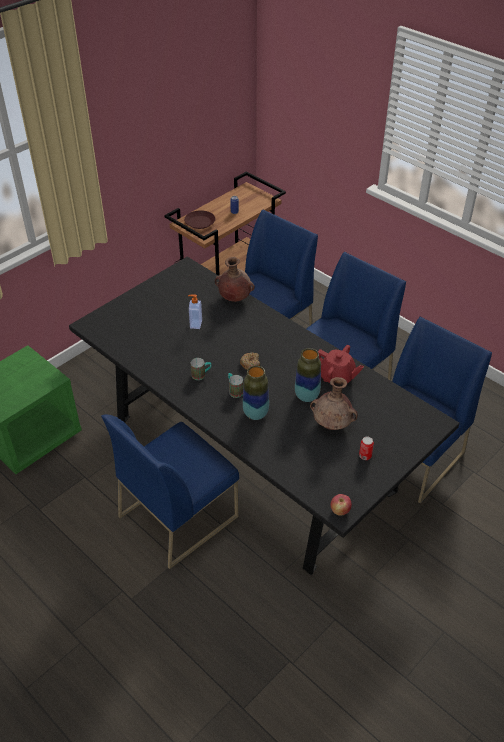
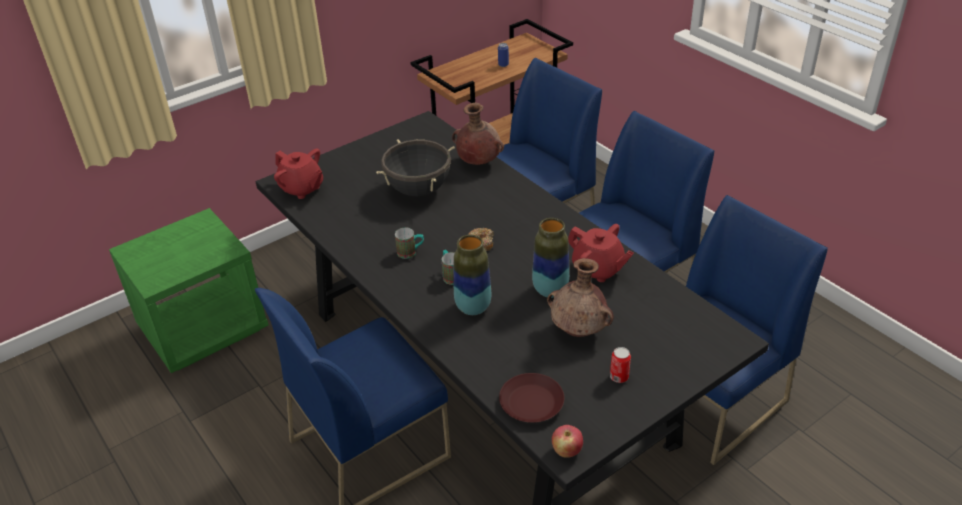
camera: 10 degrees right, 5 degrees down
brown plate [184,210,215,229] -> brown plate moved to [499,373,564,423]
soap dispenser [188,294,202,329] -> black cooking pot [376,139,455,196]
none -> red teapot [274,149,323,199]

